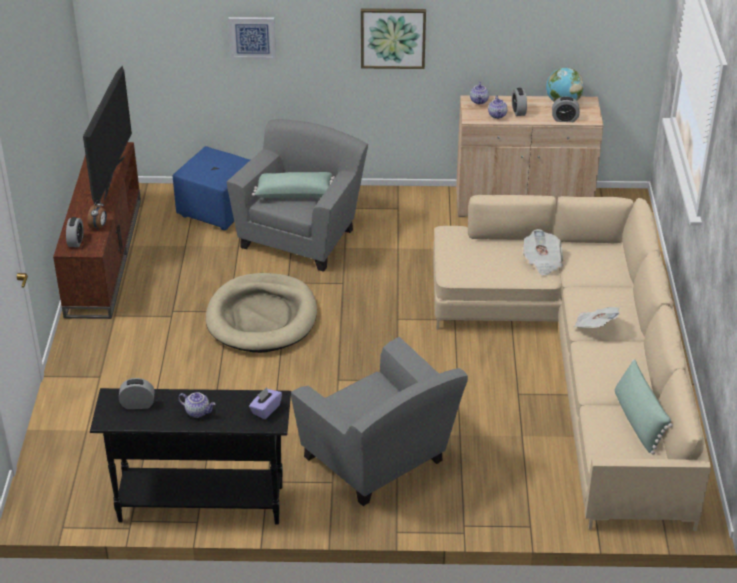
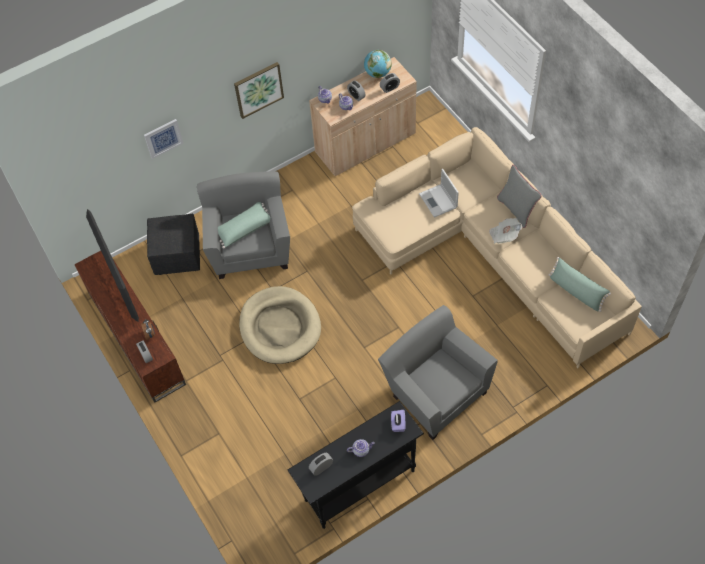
camera: 30 degrees left, 20 degrees up
blue ottoman [173,146,250,230] -> black ottoman [147,214,200,275]
grey armchair [291,337,468,506] -> grey armchair turned 150 degrees counterclockwise [378,305,498,440]
newspaper [523,229,563,276] -> laptop [419,169,459,218]
none -> grey pillow [497,165,542,228]

